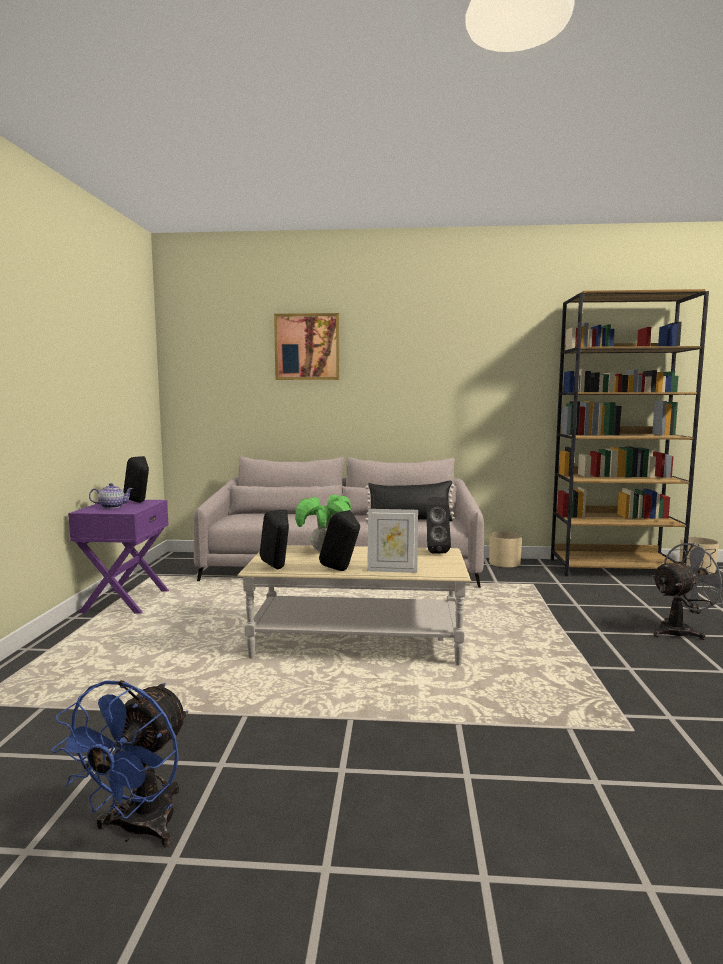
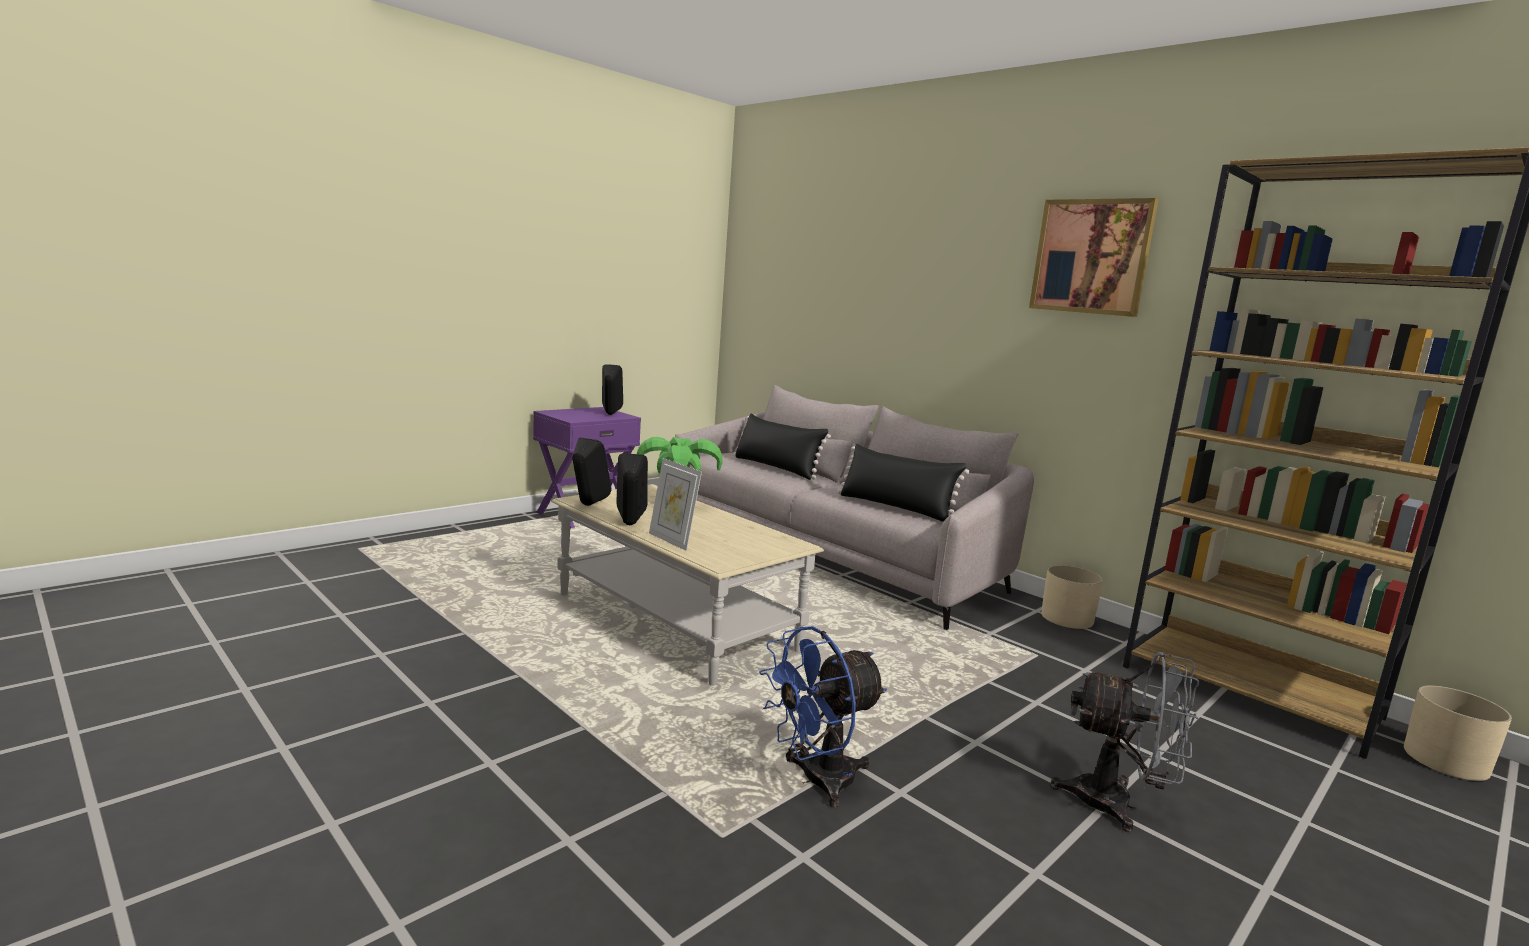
camera: 40 degrees right, 5 degrees up
blue fan [51,680,188,847] -> blue fan moved to [759,626,887,808]
teapot [89,483,133,509] -> none
picture [274,313,340,380] -> picture moved to [1029,198,1159,317]
black speaker [426,497,451,554] -> none
none -> black pillow [734,414,831,480]

